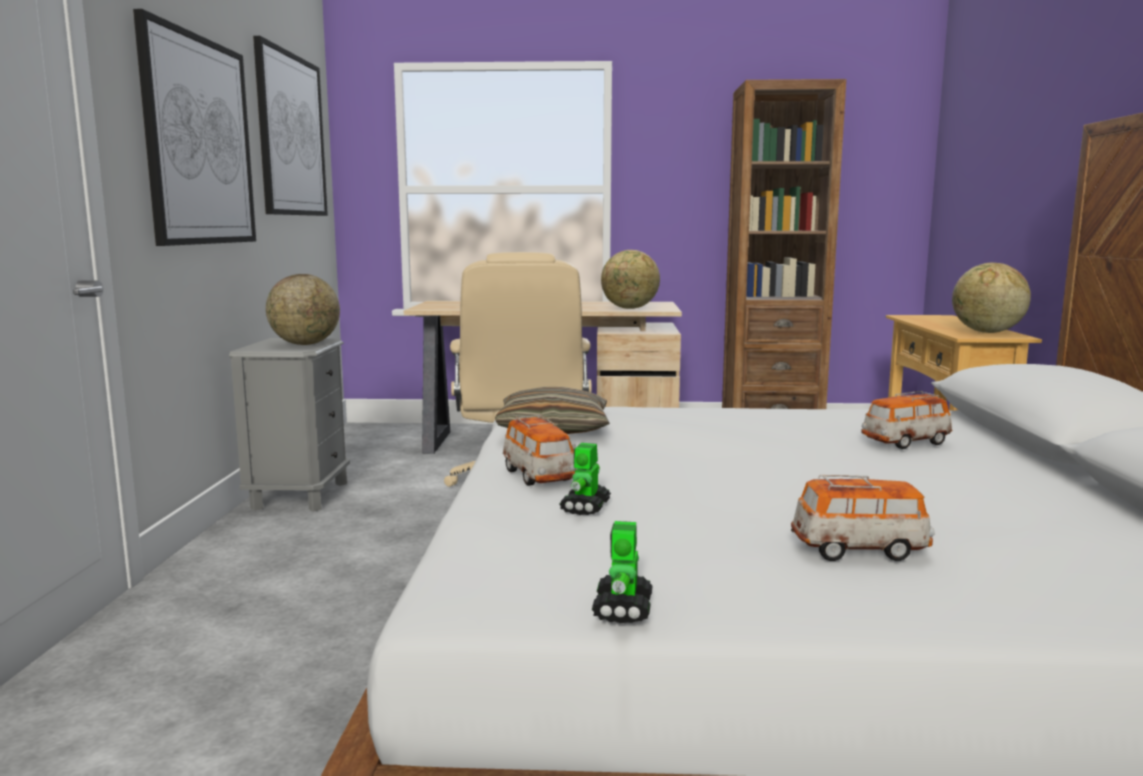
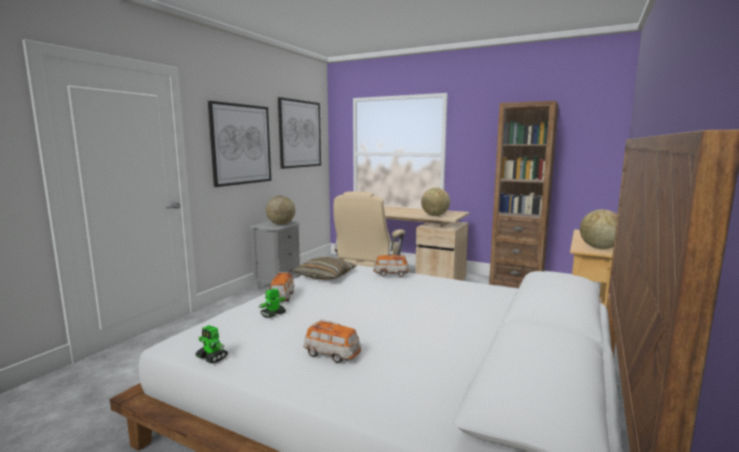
camera: 25 degrees right, 0 degrees up
toy robot [592,521,653,623] -> toy robot turned 90 degrees counterclockwise [195,325,228,363]
toy car [861,391,952,449] -> toy car moved to [373,254,409,277]

